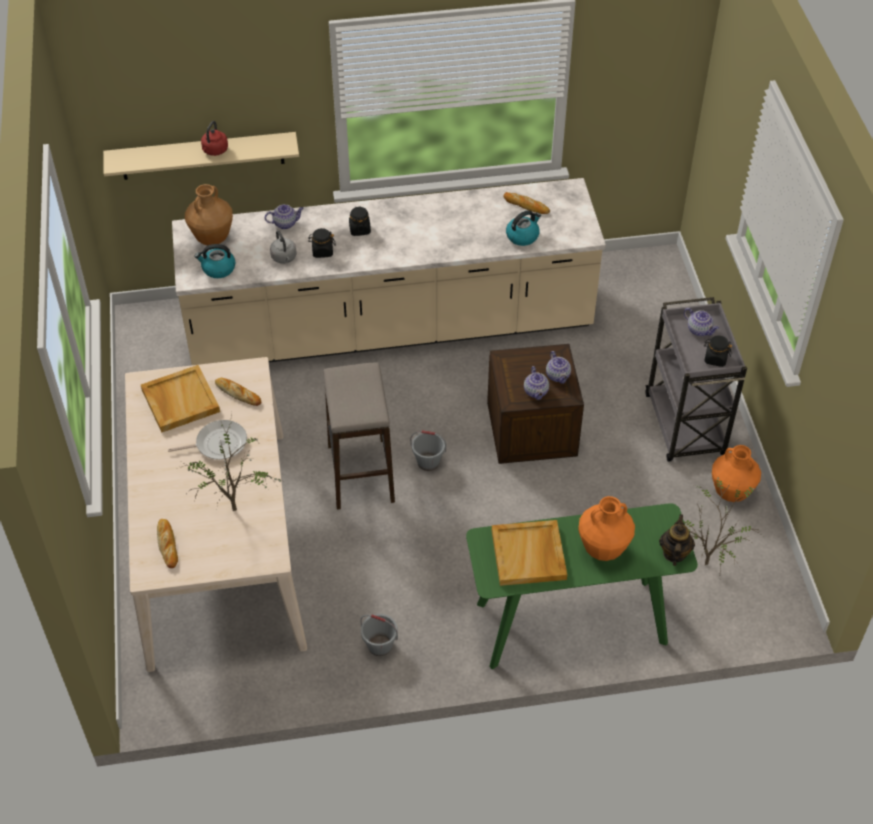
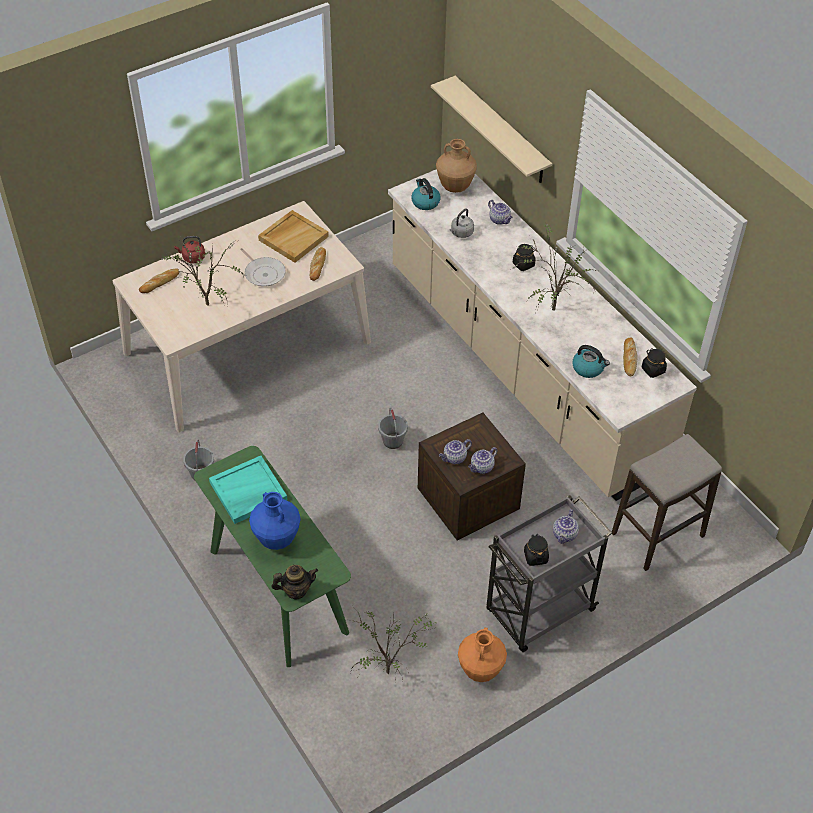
camera: 65 degrees right, 0 degrees up
red kettle [201,121,228,156] -> red kettle moved to [174,236,205,263]
black jar [308,228,336,258] -> black jar moved to [642,348,667,378]
stool [323,363,395,510] -> stool moved to [612,434,722,571]
beige tray [492,520,567,586] -> turquoise tray [209,456,287,524]
orange vase [578,496,635,561] -> blue vase [249,492,301,550]
none -> potted plant [513,222,600,313]

